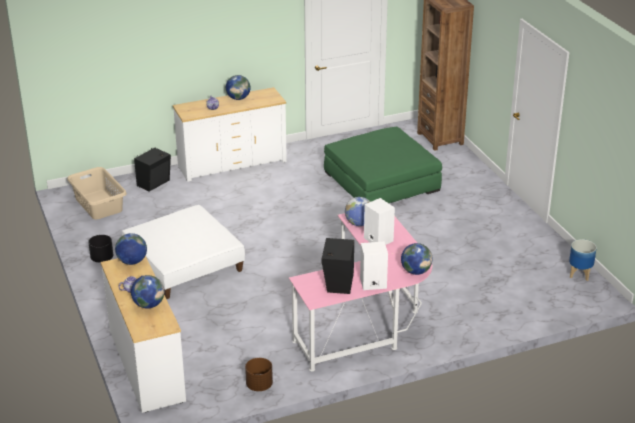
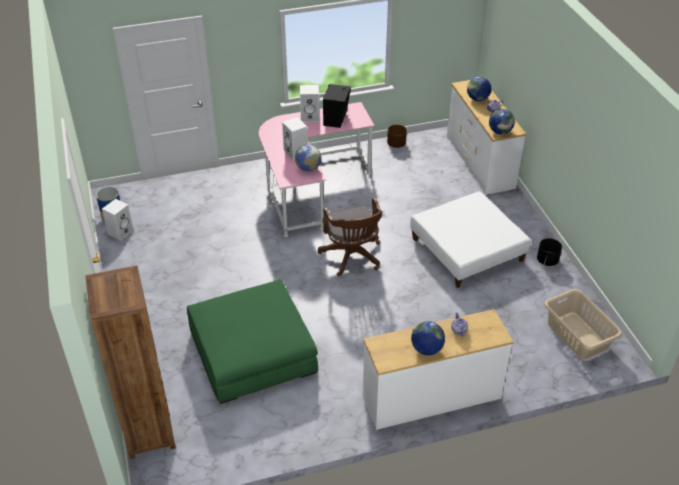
camera: 175 degrees left, 10 degrees up
black speaker [134,148,171,191] -> none
globe [401,243,432,275] -> none
none -> white speaker [102,199,134,241]
none -> brown office chair [318,197,382,276]

